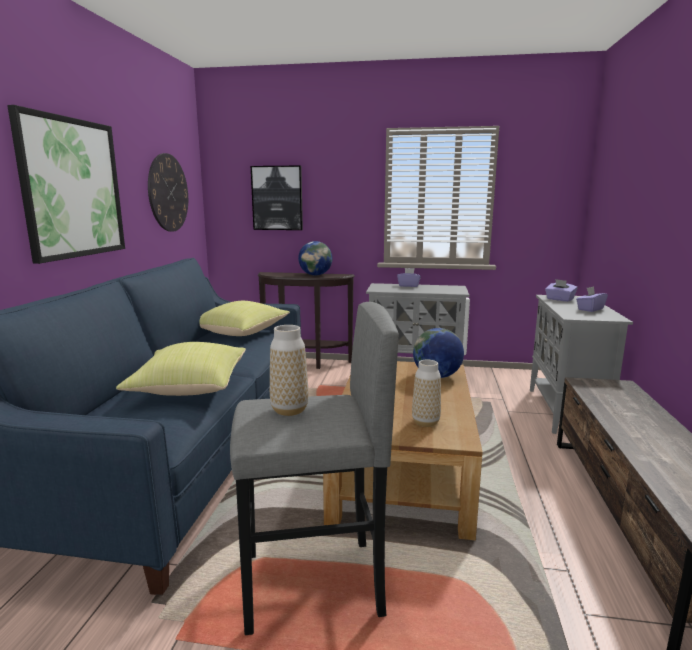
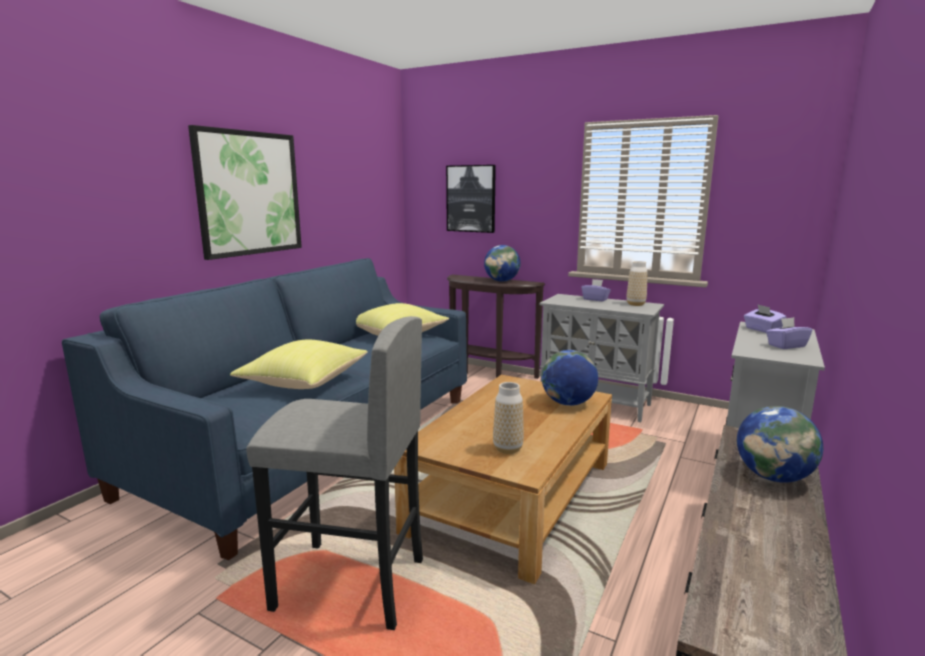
camera: 20 degrees right, 0 degrees up
wall clock [148,153,188,232] -> none
vase [270,325,309,416] -> vase moved to [626,261,648,306]
none -> globe [737,406,823,483]

